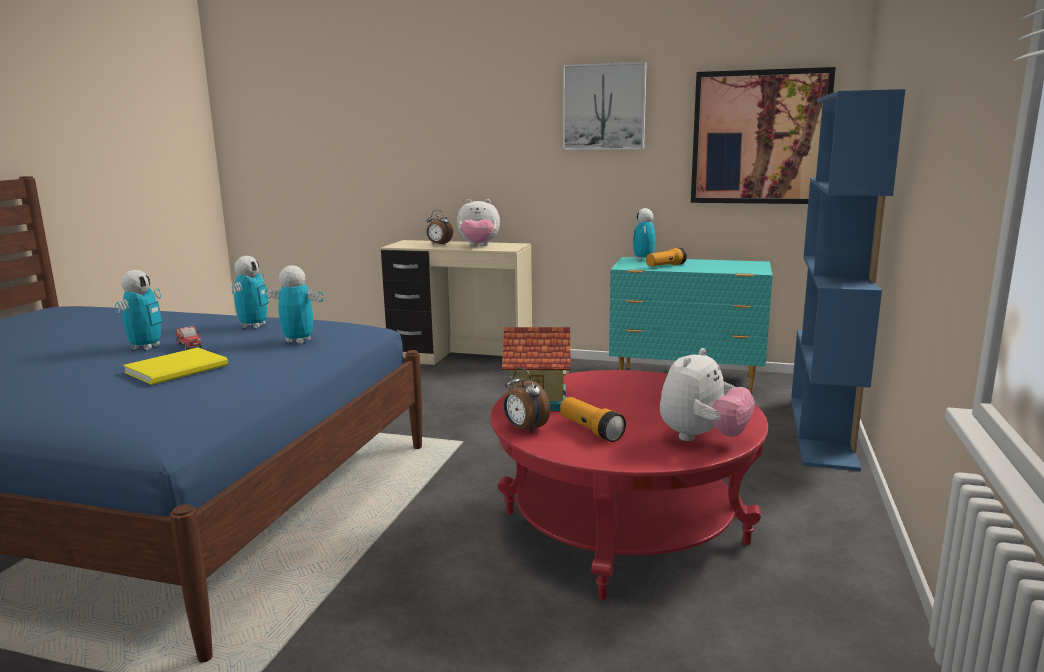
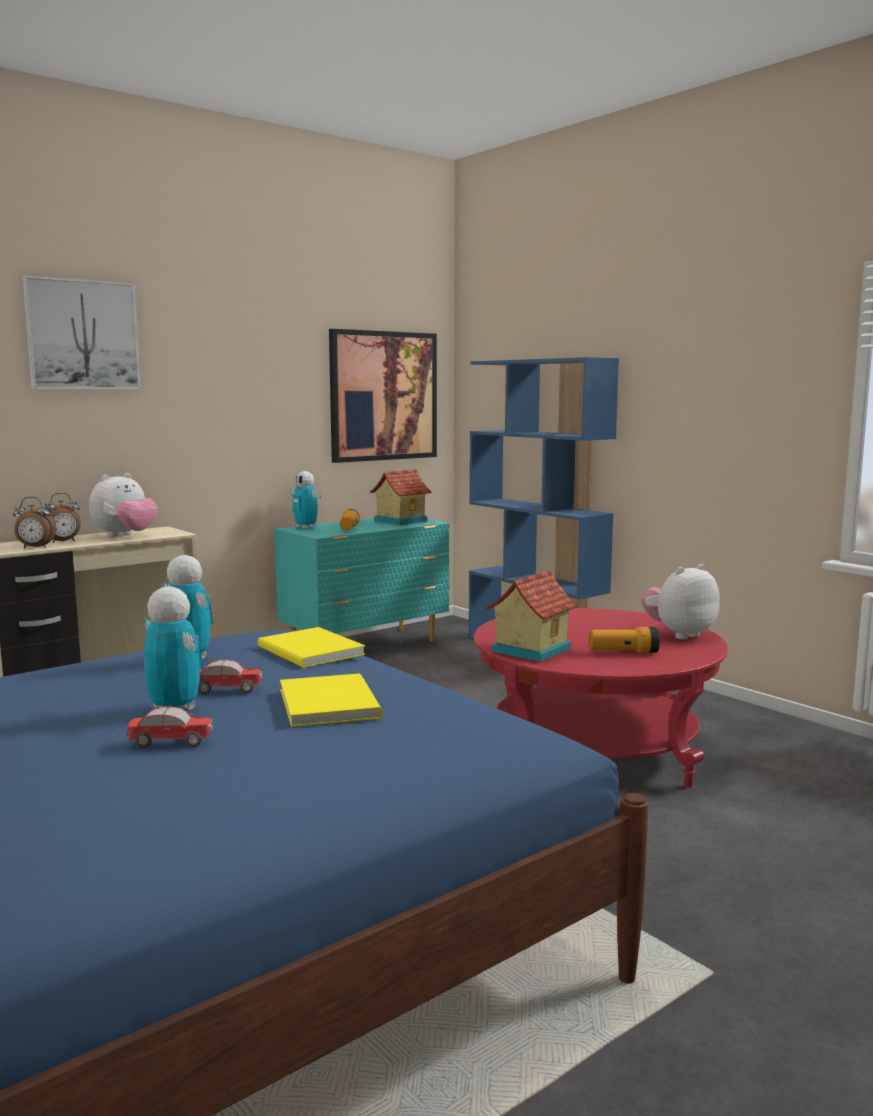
camera: 55 degrees left, 5 degrees down
toy robot [265,265,324,344] -> yellow book [258,627,365,668]
alarm clock [503,368,550,433] -> alarm clock moved to [13,497,56,548]
picture [563,62,647,150] -> picture moved to [23,275,141,389]
plush toy [660,348,755,441] -> plush toy turned 105 degrees counterclockwise [641,564,720,639]
none -> toy car [127,706,213,748]
none -> toy house [370,470,432,525]

